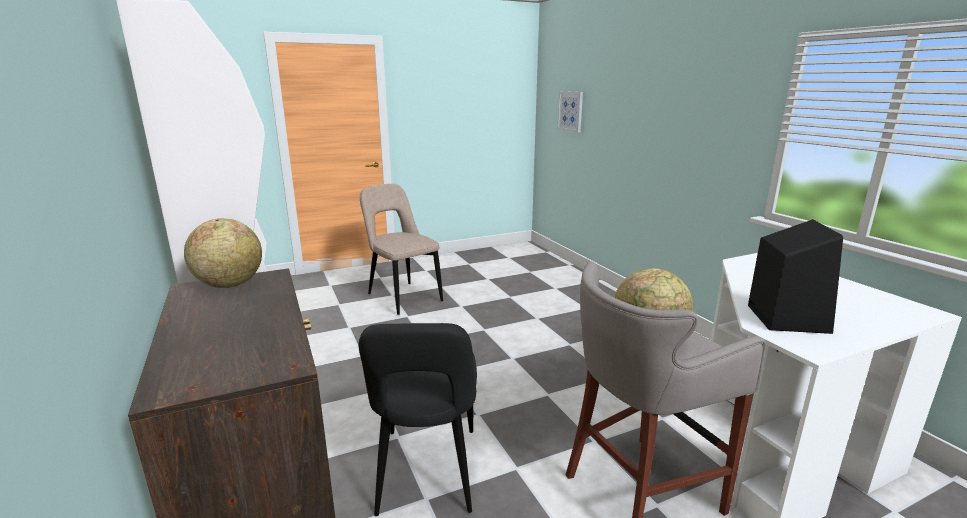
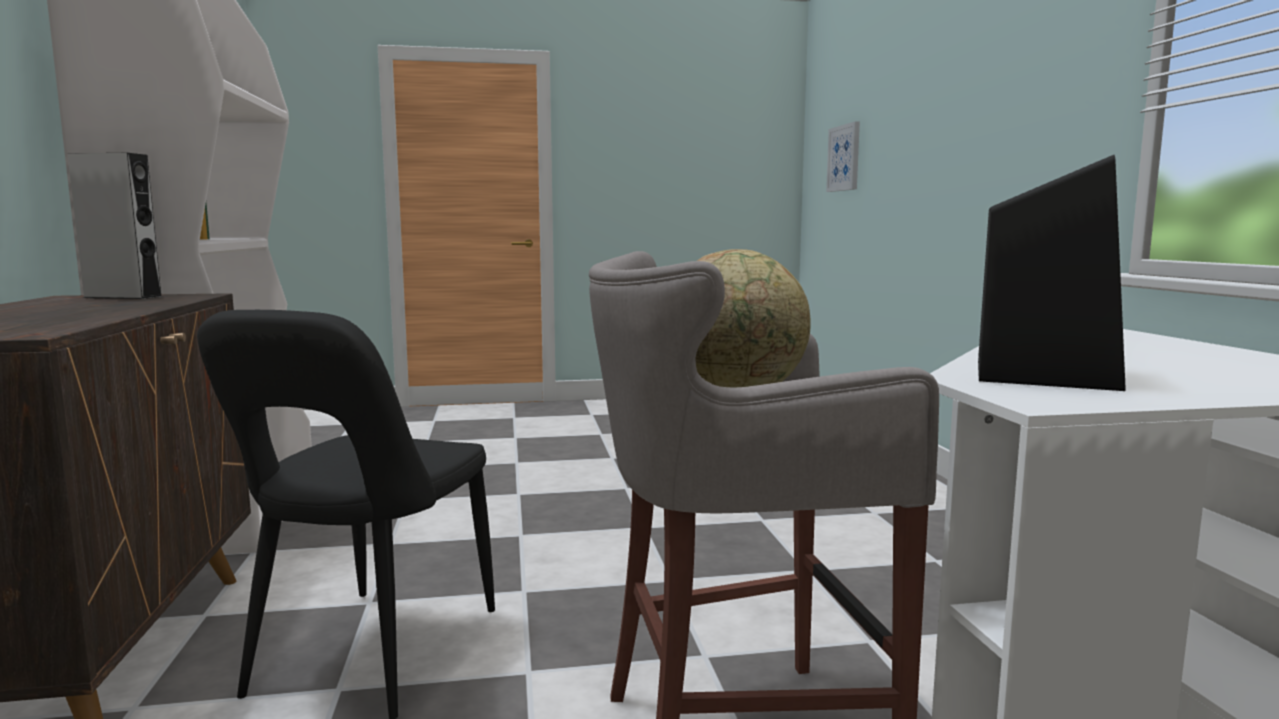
camera: 15 degrees right, 10 degrees down
globe [184,218,262,288] -> grey speaker [68,153,163,299]
beige chair [360,184,443,315] -> none

